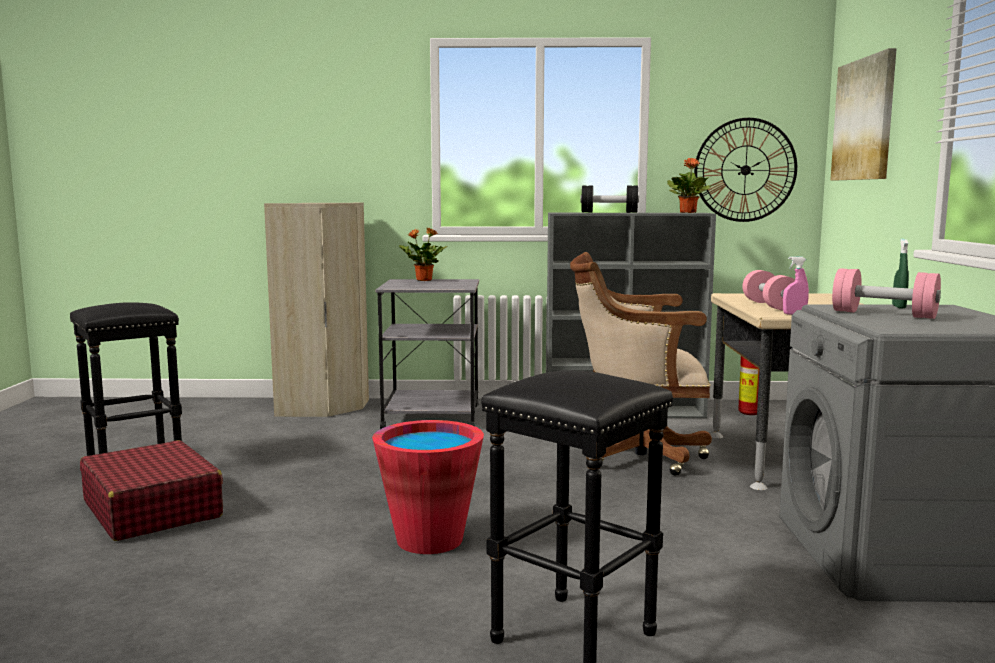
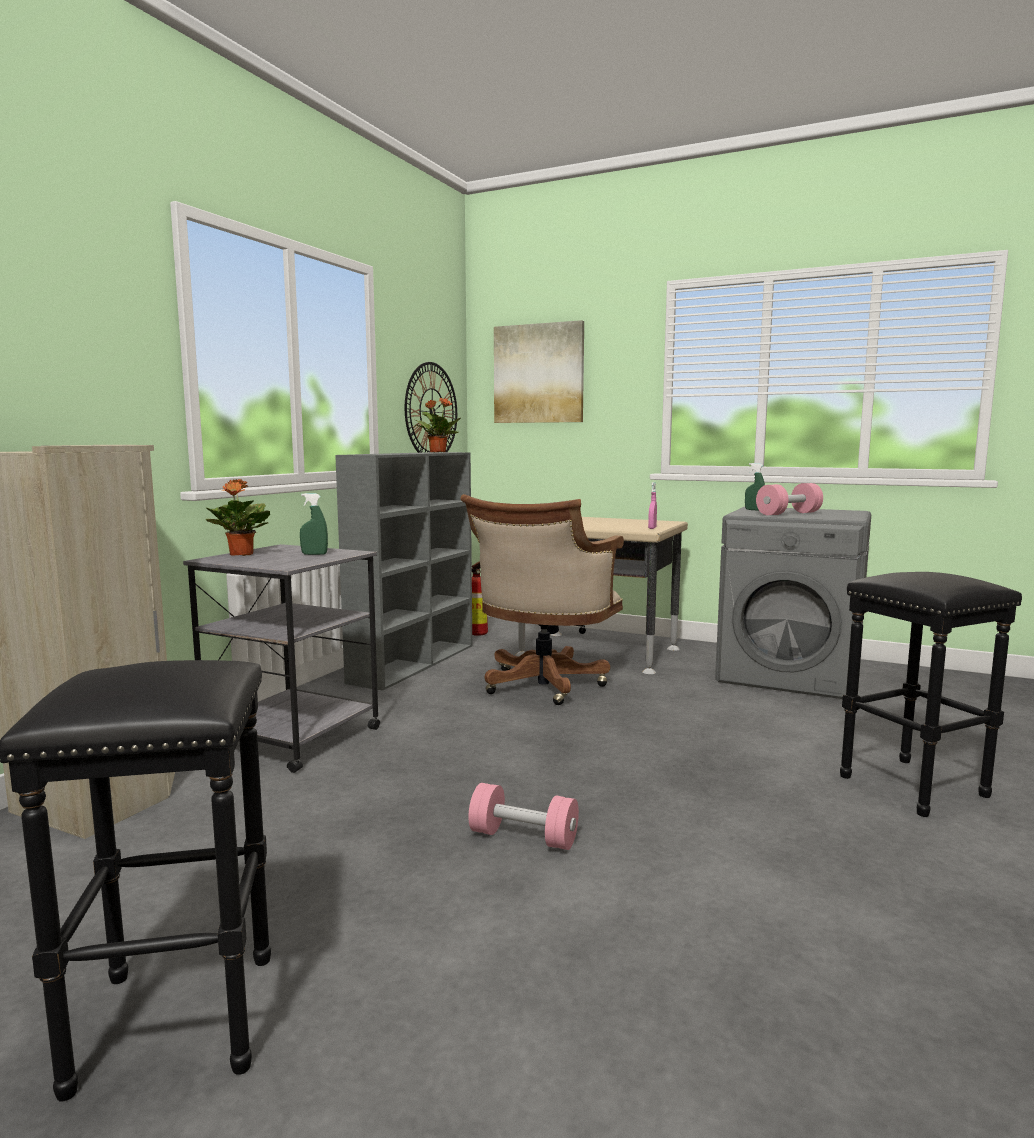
camera: 65 degrees left, 0 degrees up
red suitcase [80,440,223,541] -> none
red bucket [372,420,484,554] -> none
black dumbbell [580,185,639,213] -> none
pink dumbbell [742,270,795,311] -> pink dumbbell moved to [468,783,579,850]
none -> green spray bottle [300,493,328,555]

